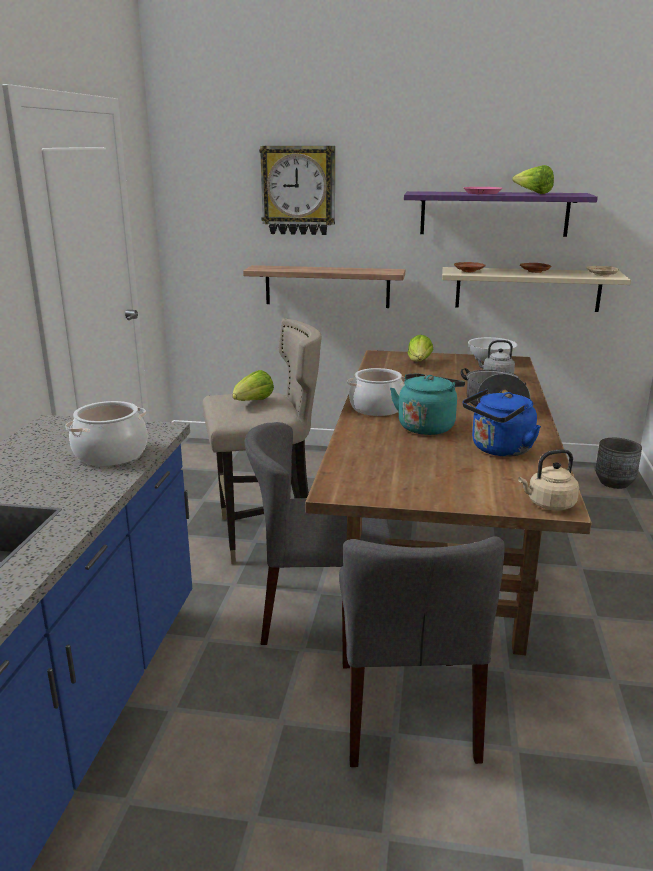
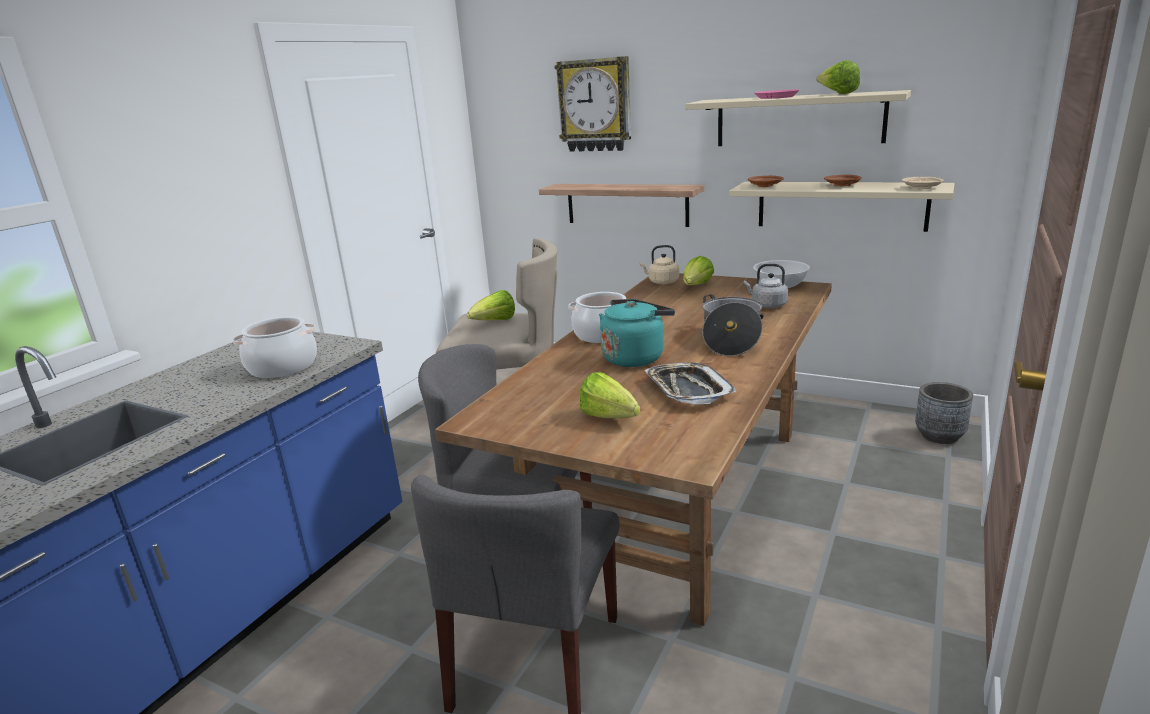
camera: 20 degrees right, 0 degrees up
purple shelf [404,191,598,237] -> beige shelf [685,90,911,146]
blue kettle [462,389,541,457] -> tray [645,362,736,404]
beige kettle [518,449,579,511] -> beige kettle moved to [640,245,679,284]
none -> lettuce [580,372,640,418]

